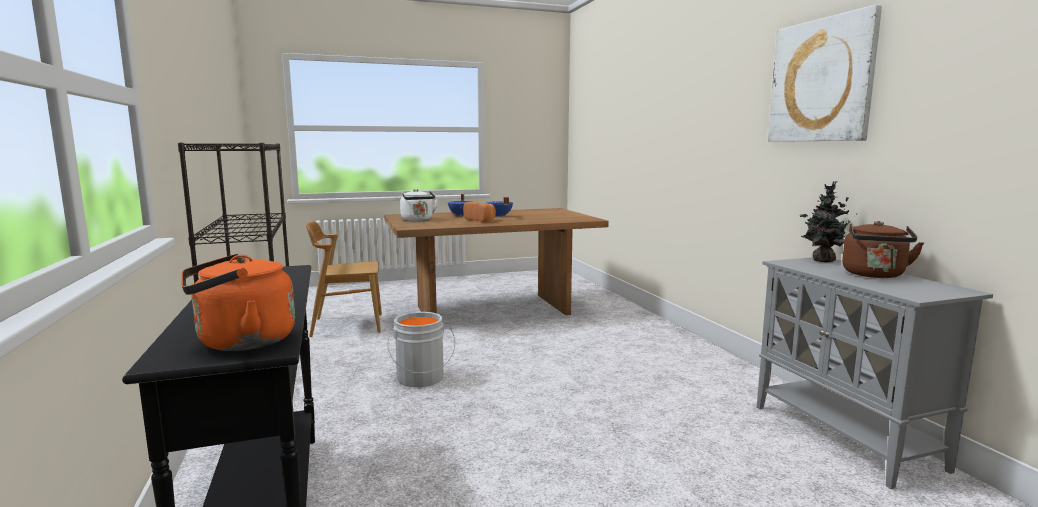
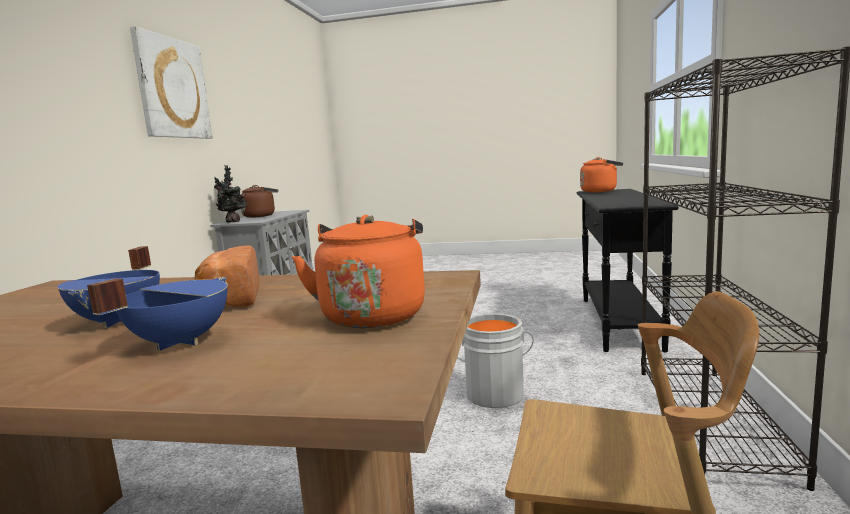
camera: 150 degrees left, 0 degrees up
white kettle [400,189,439,221] -> orange kettle [292,215,425,328]

